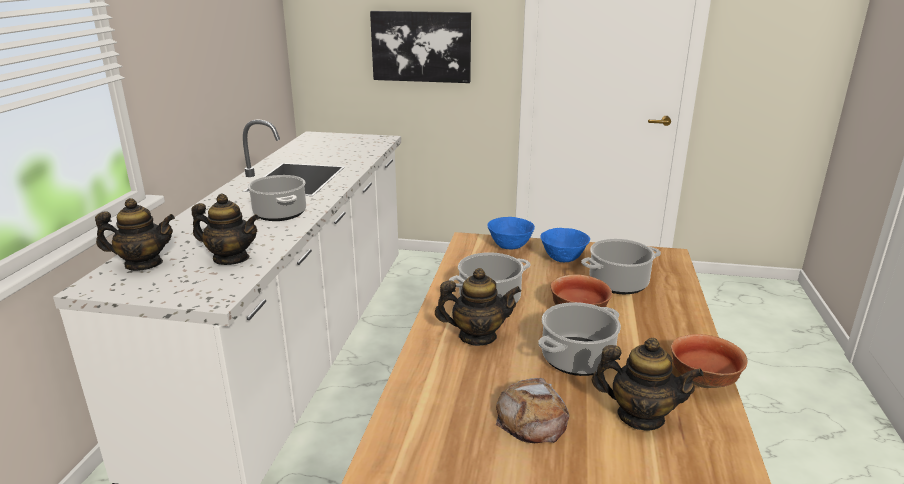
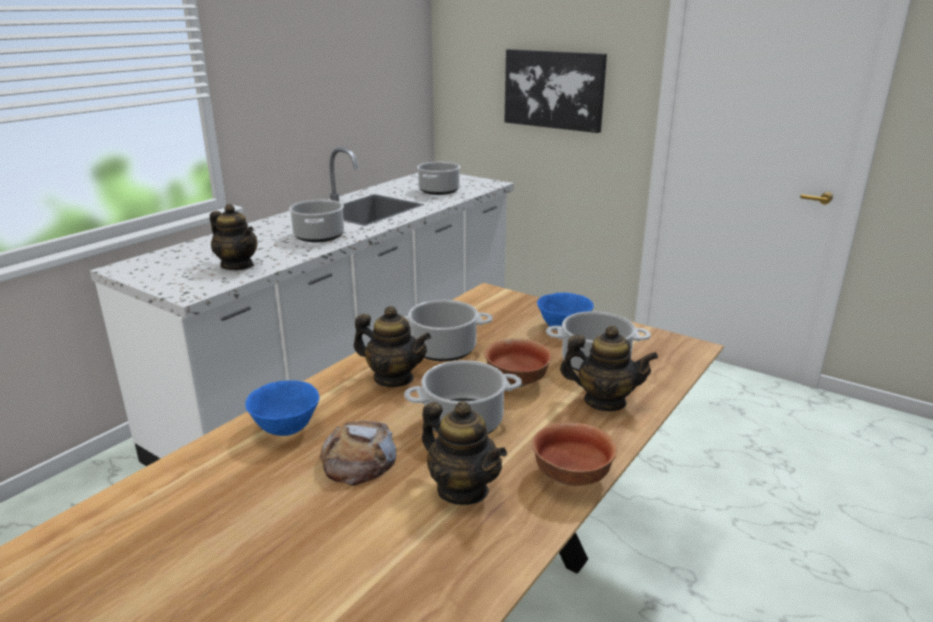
camera: 25 degrees right, 0 degrees up
teapot [95,198,175,271] -> teapot moved to [560,325,658,411]
blue bowl [487,217,535,249] -> blue bowl moved to [245,380,319,436]
none -> cooking pot [417,162,461,195]

